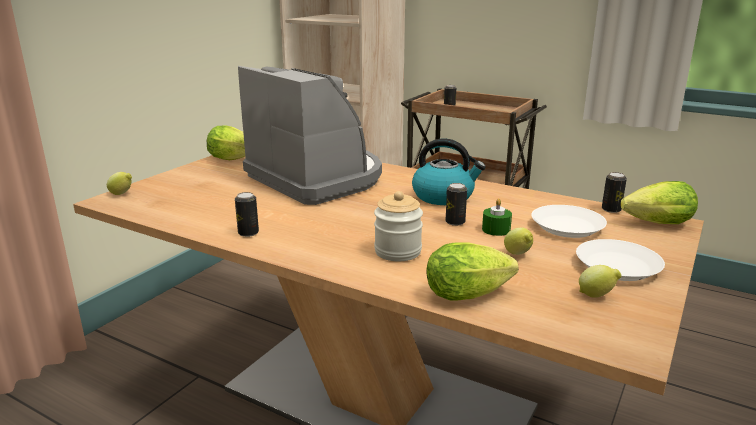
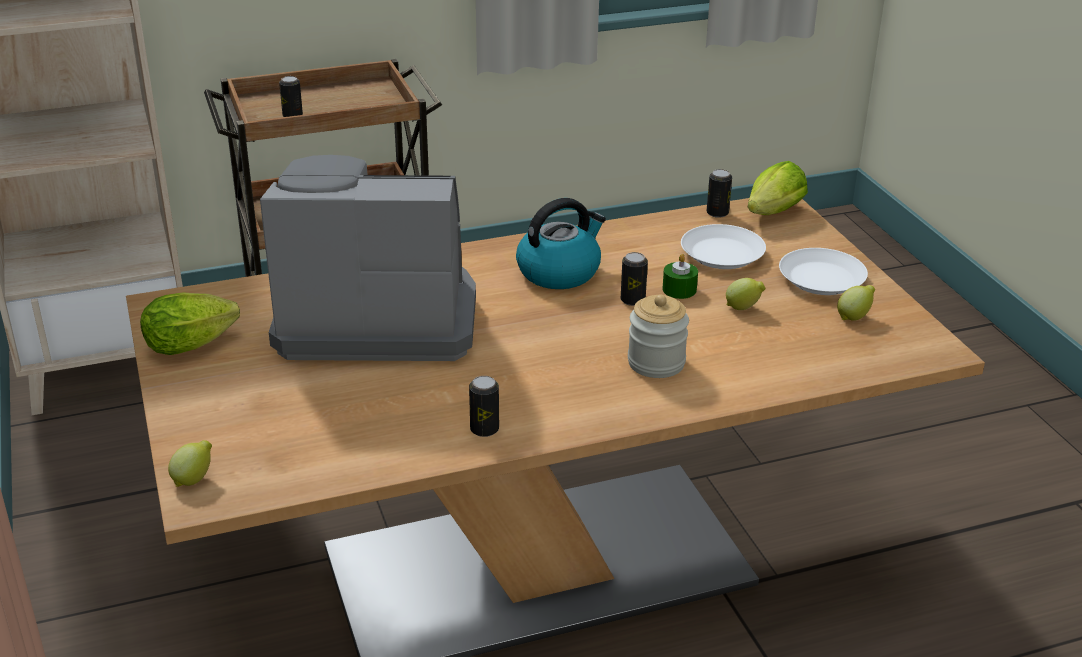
camera: 50 degrees left, 10 degrees up
lettuce [426,243,519,301] -> none

